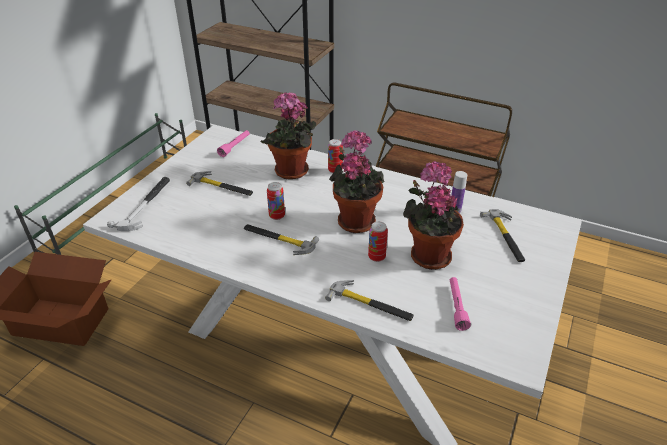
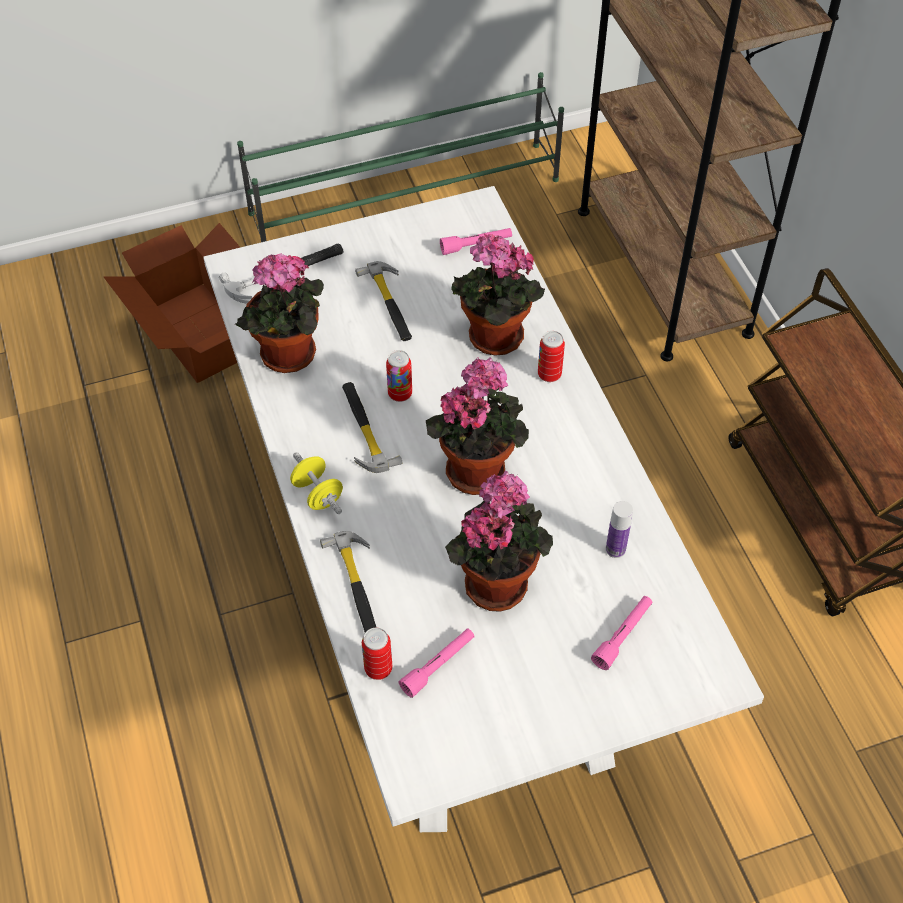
camera: 45 degrees right, 15 degrees up
can [368,221,388,262] -> can moved to [362,628,392,680]
hammer [480,209,525,262] -> pink flashlight [591,596,652,670]
none -> potted plant [235,253,324,373]
none -> yellow dumbbell [290,452,343,514]

